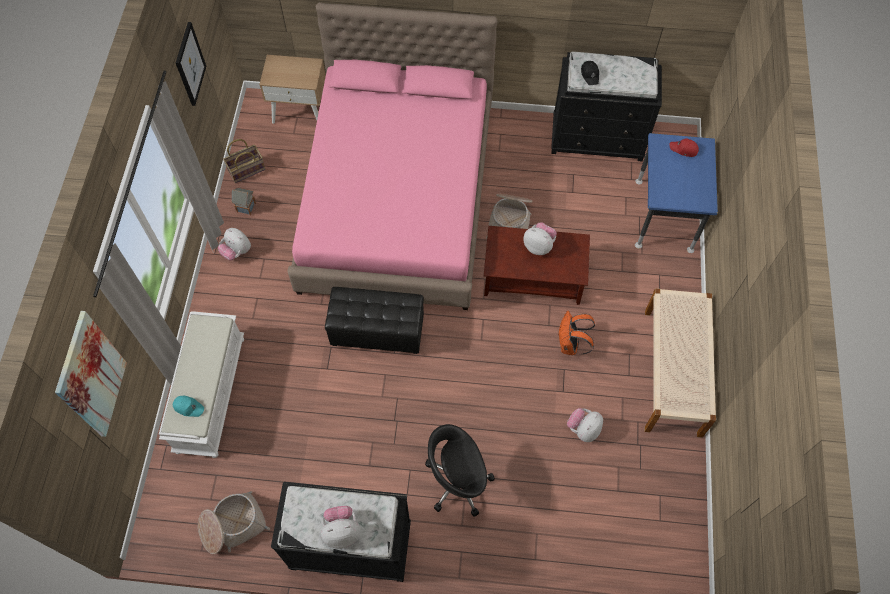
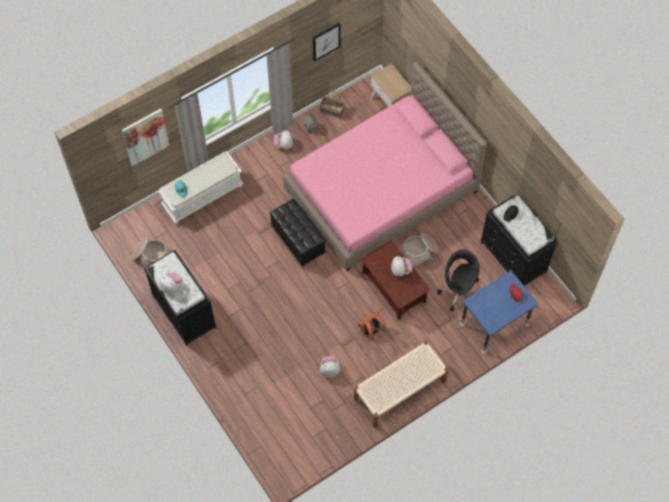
camera: 50 degrees right, 0 degrees up
black office chair [425,424,495,517] -> black office chair moved to [437,249,480,311]

